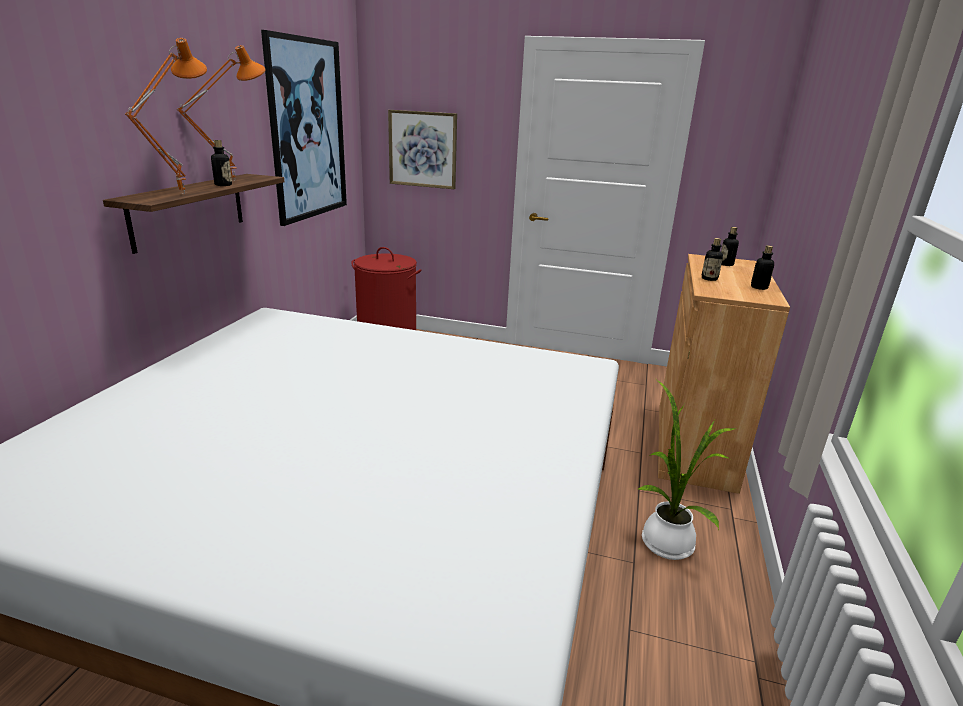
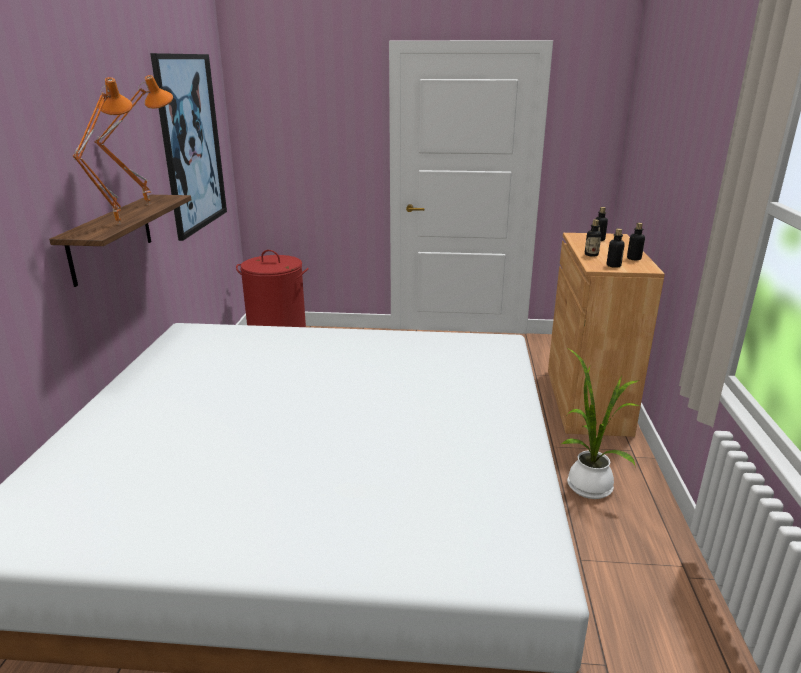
camera: 10 degrees left, 0 degrees up
bottle [211,140,232,186] -> bottle moved to [607,229,625,268]
picture [388,110,457,189] -> none

